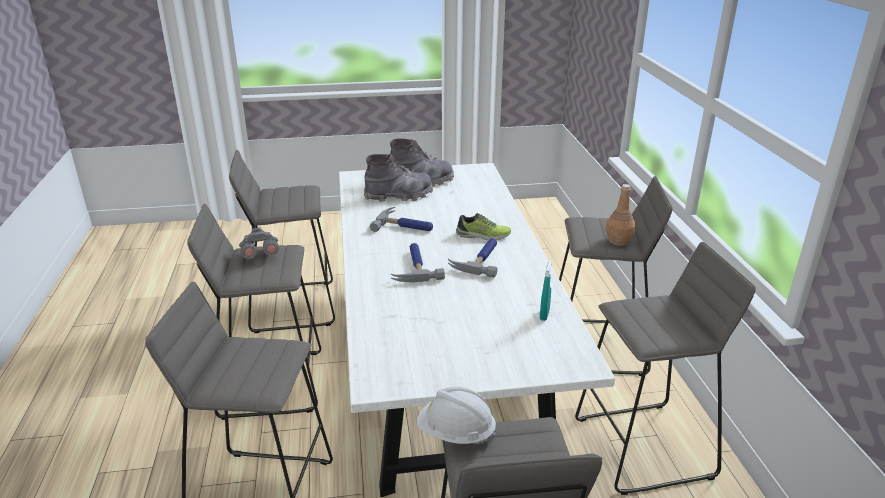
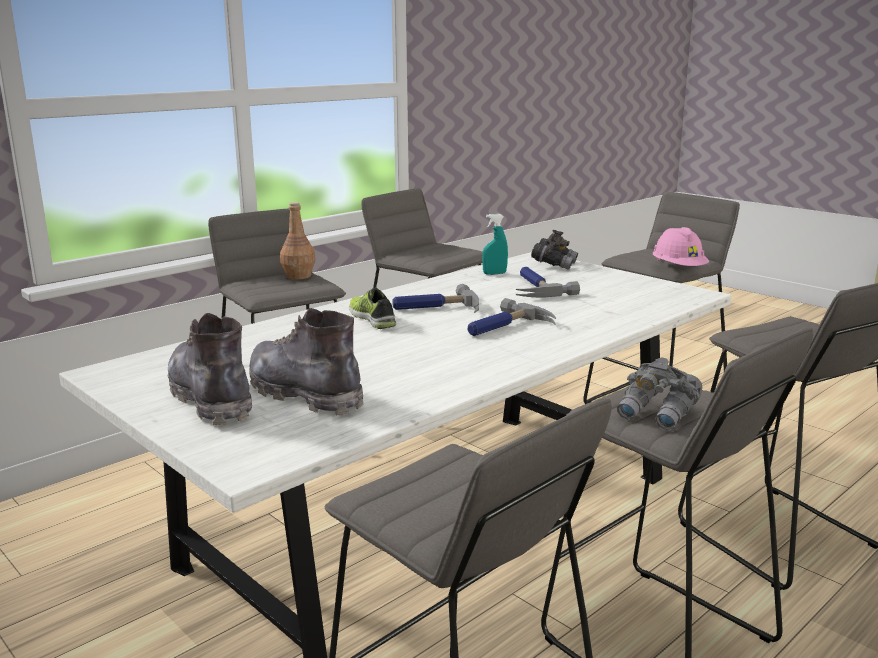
camera: 125 degrees left, 10 degrees down
hammer [369,207,433,232] -> hammer moved to [516,267,580,297]
white hard hat [417,386,497,444] -> pink hard hat [653,227,709,266]
none -> grey binoculars [531,230,578,270]

